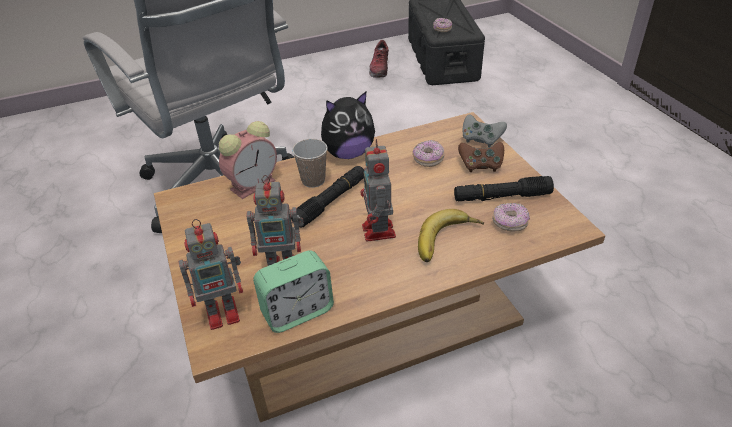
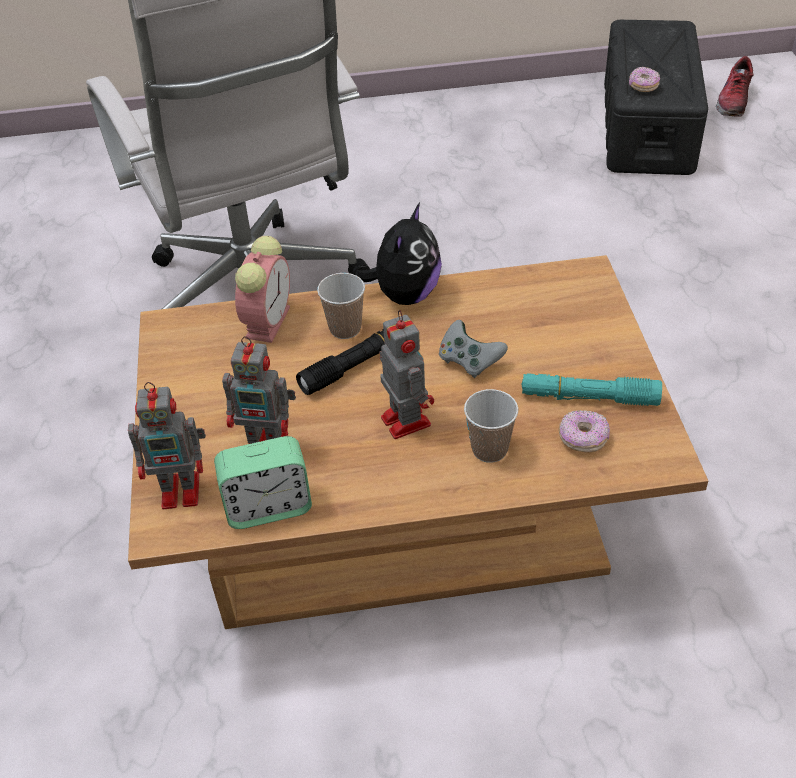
camera: 15 degrees right, 5 degrees up
alarm clock [219,121,277,199] -> alarm clock turned 45 degrees counterclockwise [235,236,290,343]
plush toy [321,92,375,159] -> plush toy turned 60 degrees counterclockwise [355,203,442,305]
toy robot [360,139,396,242] -> toy robot turned 150 degrees clockwise [379,310,434,439]
shoe [369,40,389,78] -> shoe moved to [716,56,754,117]
donut [413,140,444,167] -> none
banana [418,209,484,262] -> cup [464,389,518,463]
black flashlight [454,176,554,201] -> turquoise flashlight [522,373,662,406]
brown game controller [458,142,504,172] -> none
grey game controller [463,114,507,147] -> grey game controller moved to [439,320,508,378]

